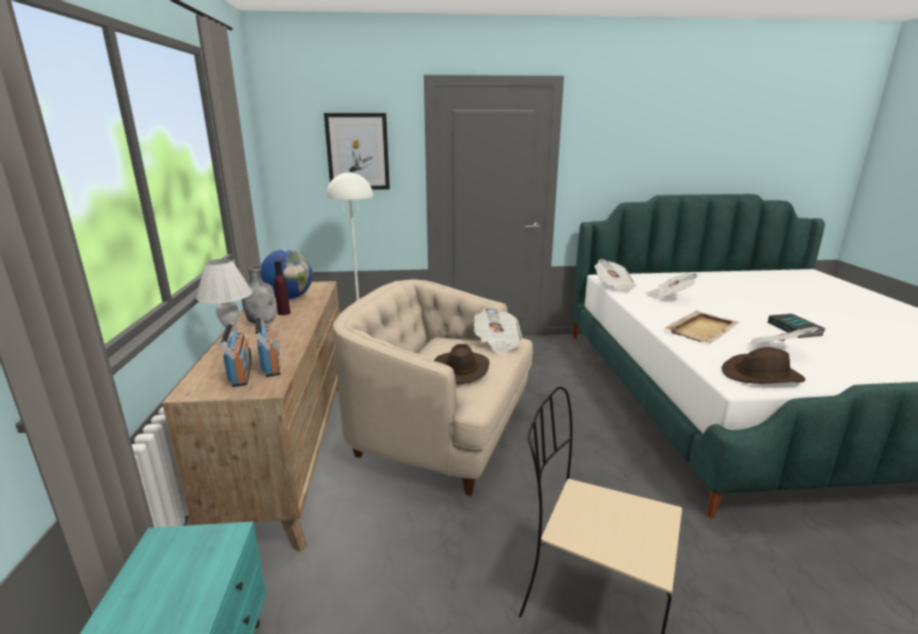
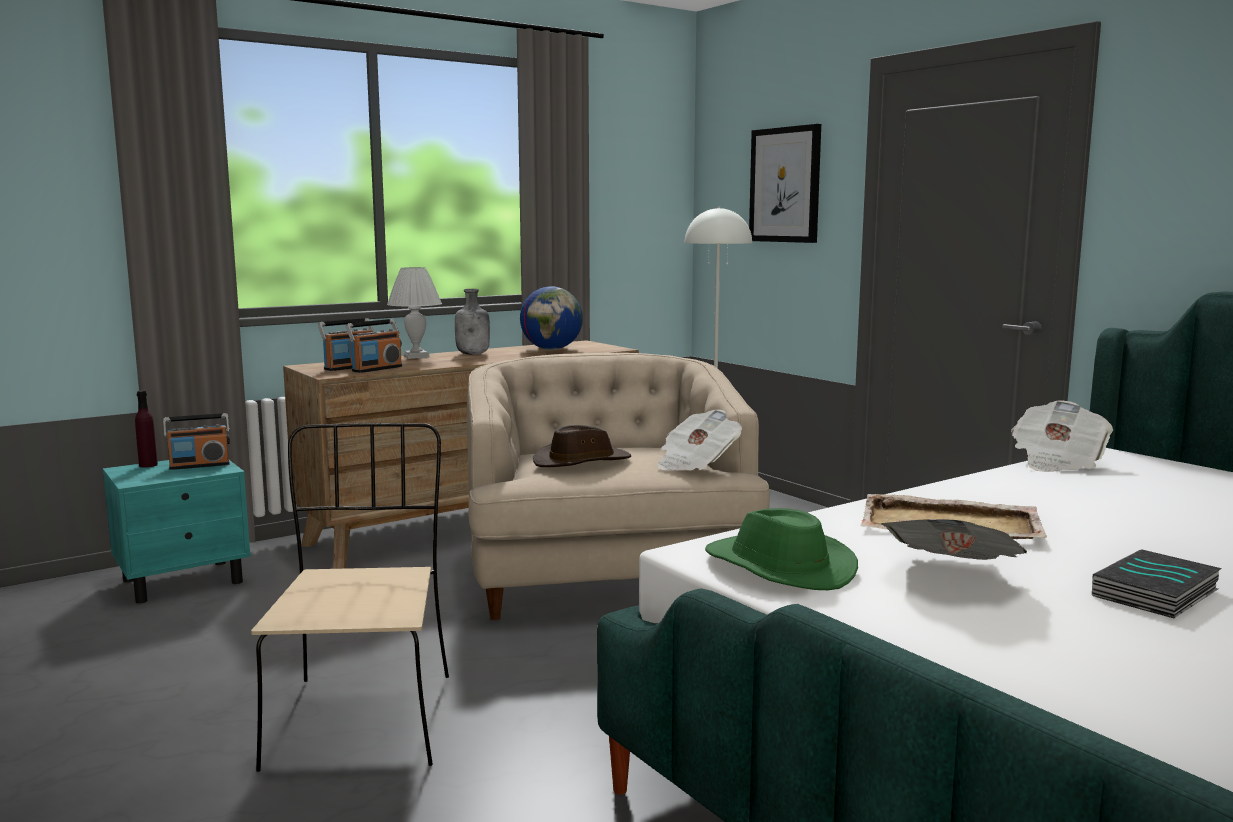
camera: 60 degrees right, 10 degrees down
purple bottle [274,260,290,315] -> purple bottle moved to [135,390,158,468]
newspaper [646,273,699,299] -> none
brown hat [722,347,805,384] -> green hat [705,508,858,590]
none -> radio [163,413,230,470]

